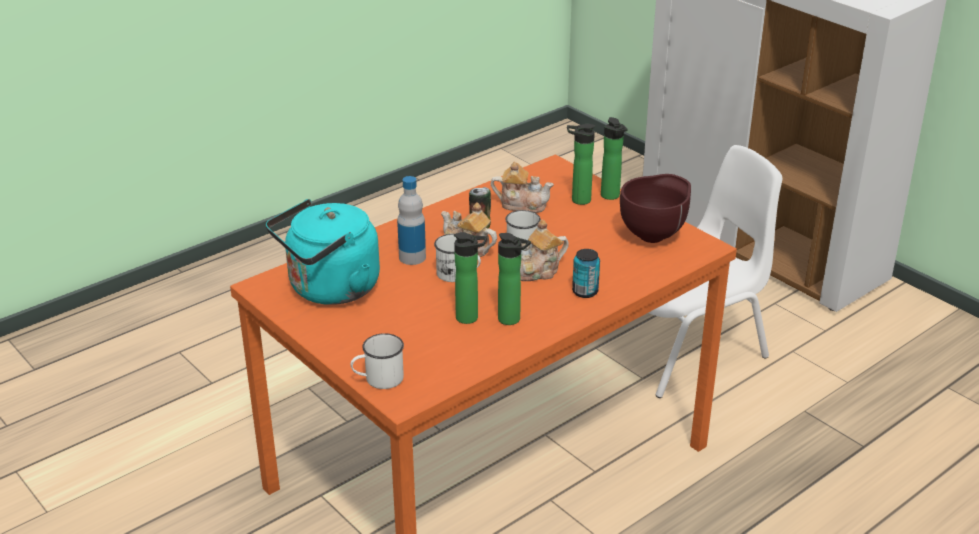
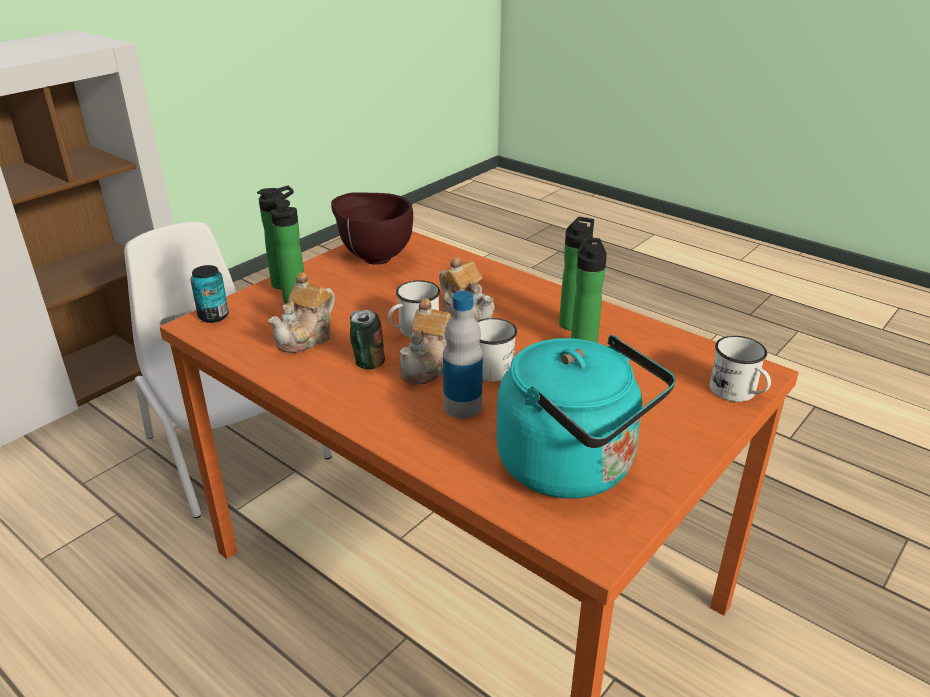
camera: 100 degrees left, 0 degrees up
teapot [491,162,554,213] -> teapot turned 150 degrees counterclockwise [268,272,335,353]
can [572,249,600,298] -> can moved to [190,265,229,323]

